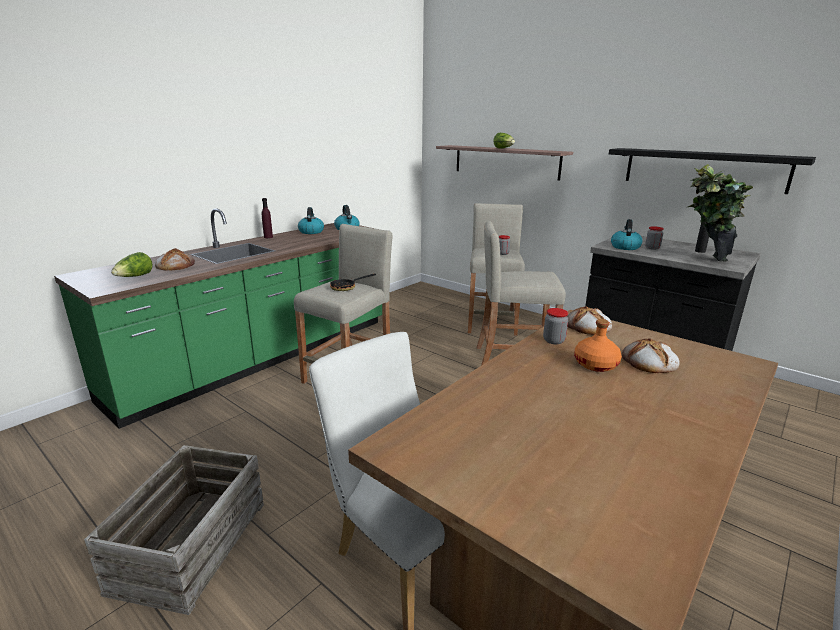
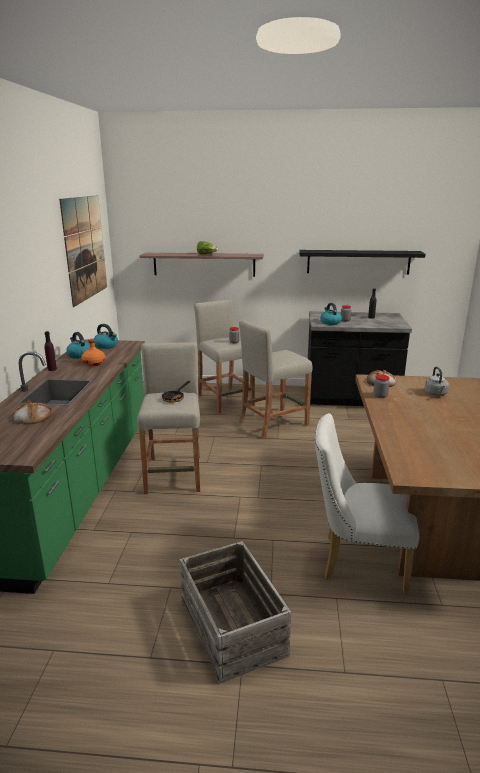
camera: 35 degrees left, 0 degrees up
lettuce [111,252,153,277] -> none
orange bottle [574,319,622,372] -> orange bottle moved to [81,339,106,366]
bread [622,338,679,373] -> grey kettle [424,367,449,396]
potted plant [688,164,753,261] -> none
none -> picture [59,196,107,307]

